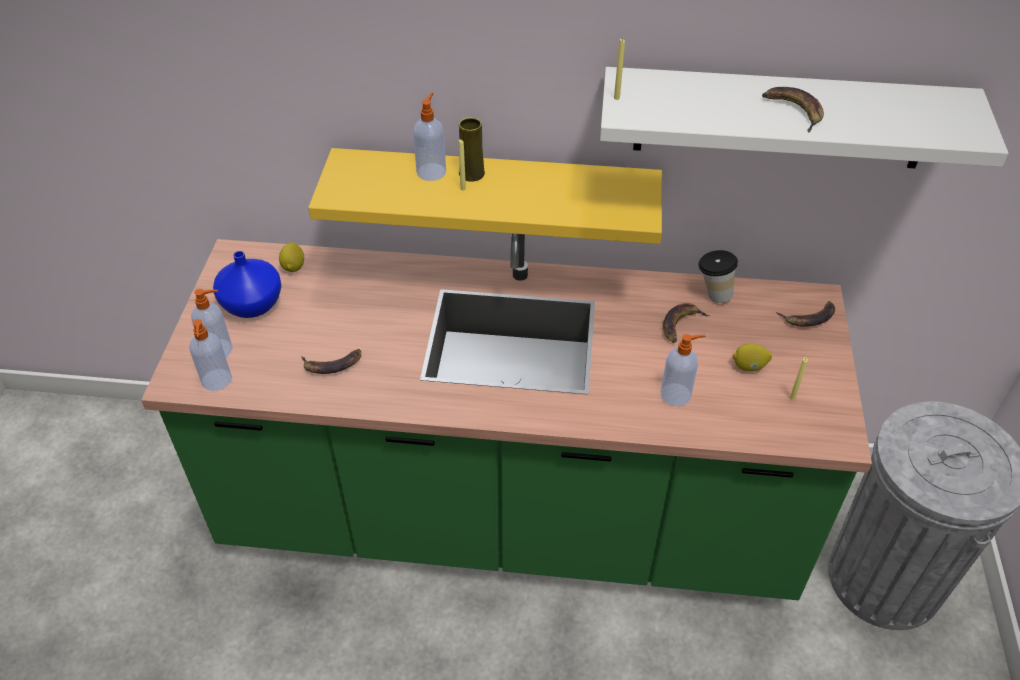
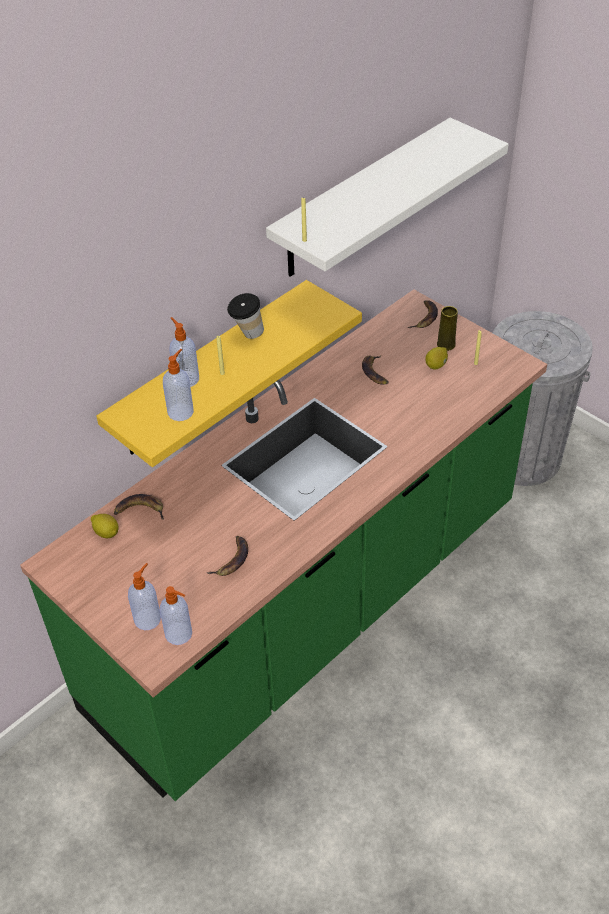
camera: 50 degrees left, 0 degrees up
blue vase [213,251,281,318] -> none
yellow vase [459,117,485,181] -> yellow vase moved to [437,306,458,351]
soap dispenser [660,334,706,406] -> soap dispenser moved to [163,349,194,421]
cup [698,250,738,303] -> cup moved to [227,293,264,339]
banana [762,87,824,132] -> banana moved to [114,494,164,520]

